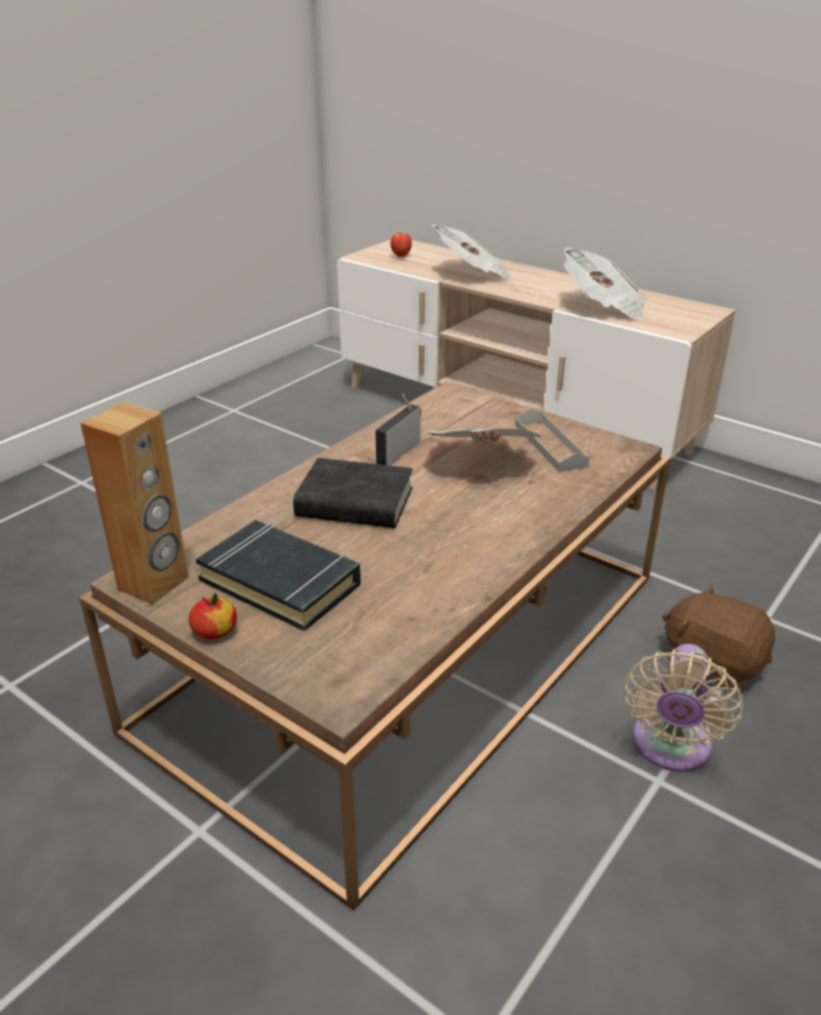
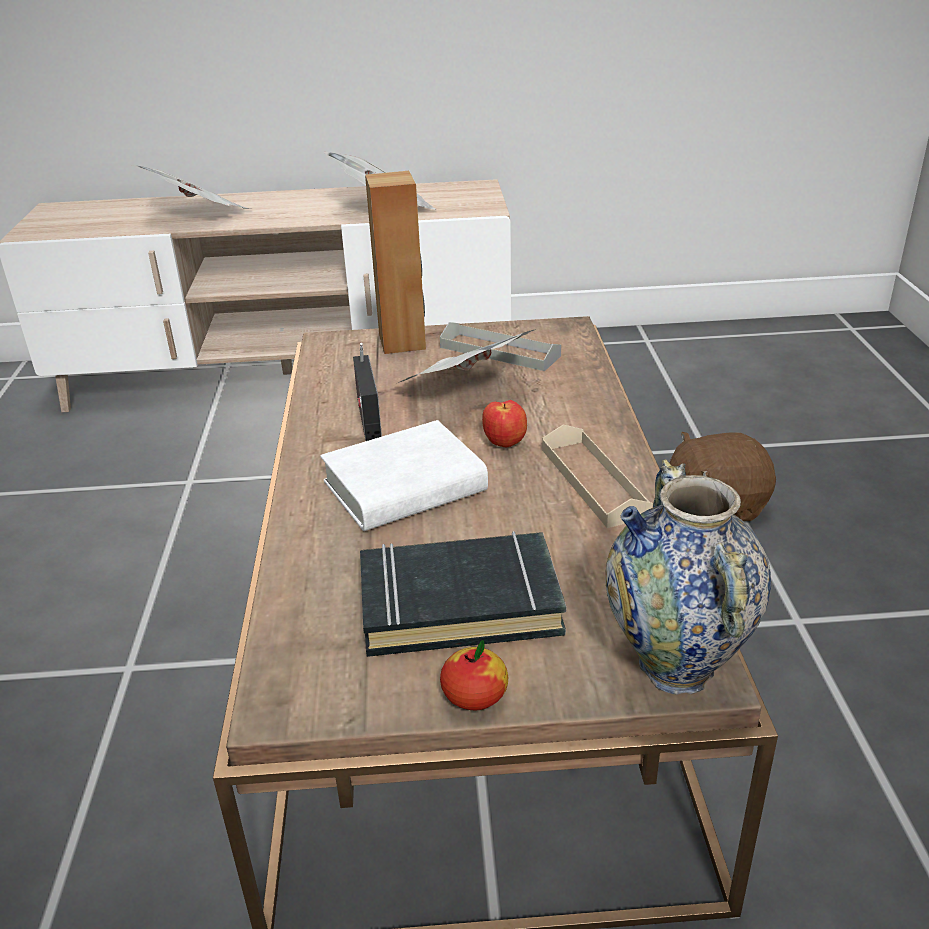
camera: 40 degrees left, 0 degrees up
brown speaker [81,402,189,605] -> brown speaker moved to [365,171,426,354]
black book [293,458,412,528] -> white book [320,420,488,531]
apple [391,232,412,257] -> apple moved to [482,400,527,448]
beige fan [625,644,743,772] -> none
none -> beige tray [542,425,653,528]
none -> vase [605,459,771,695]

